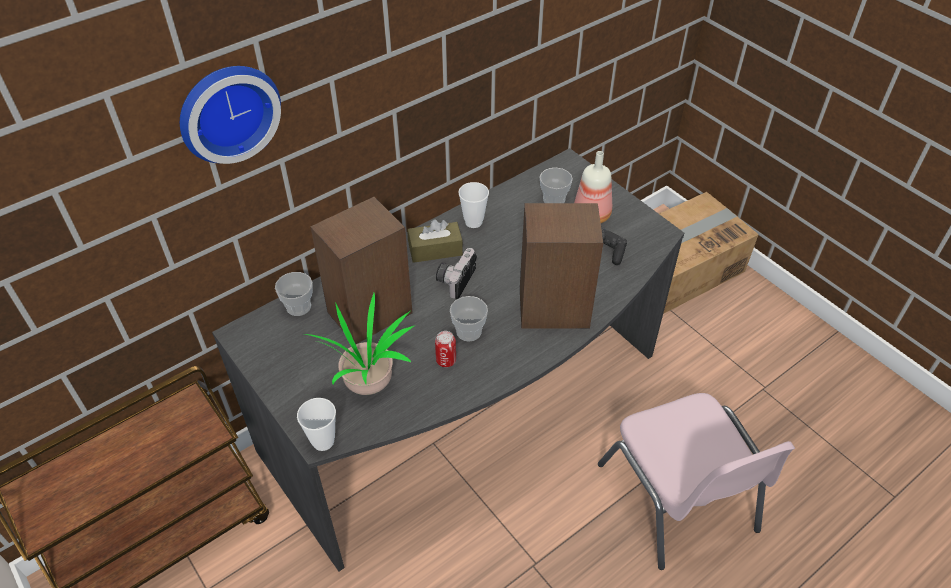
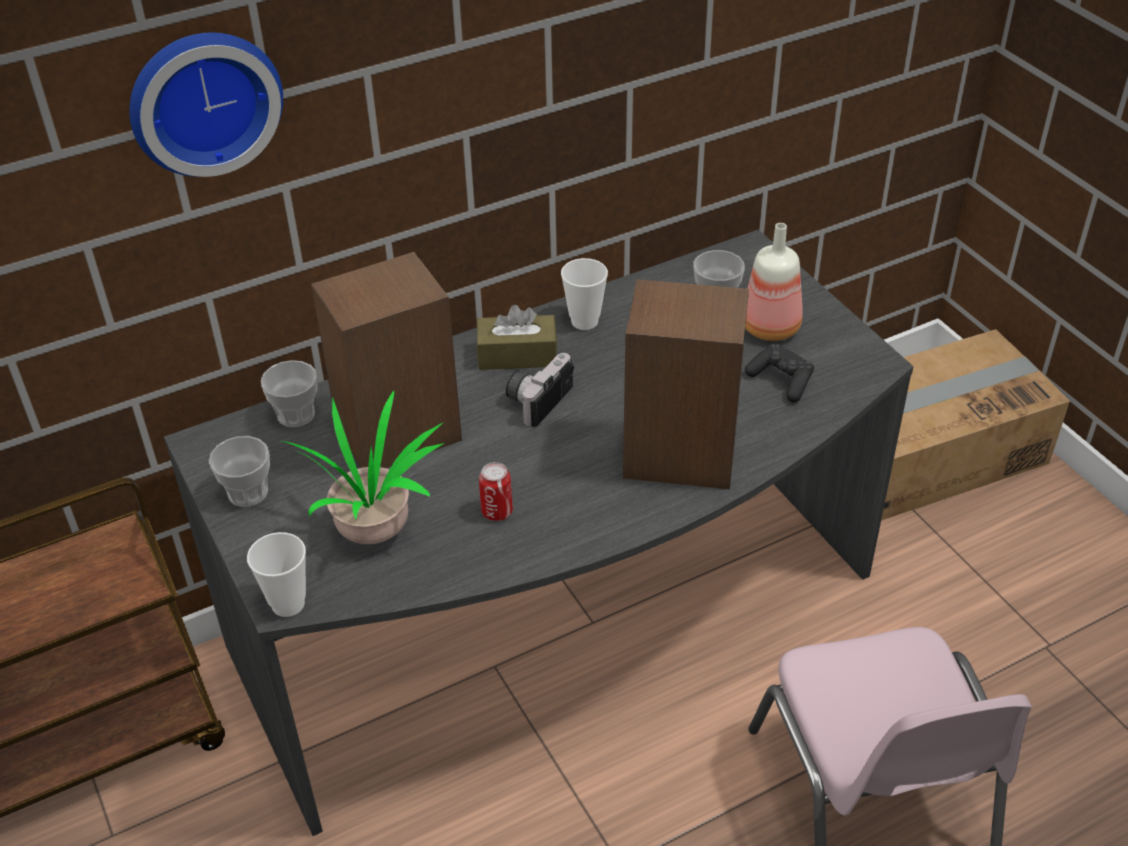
camera: 10 degrees right, 5 degrees down
cup [450,296,488,341] -> cup moved to [209,436,270,507]

